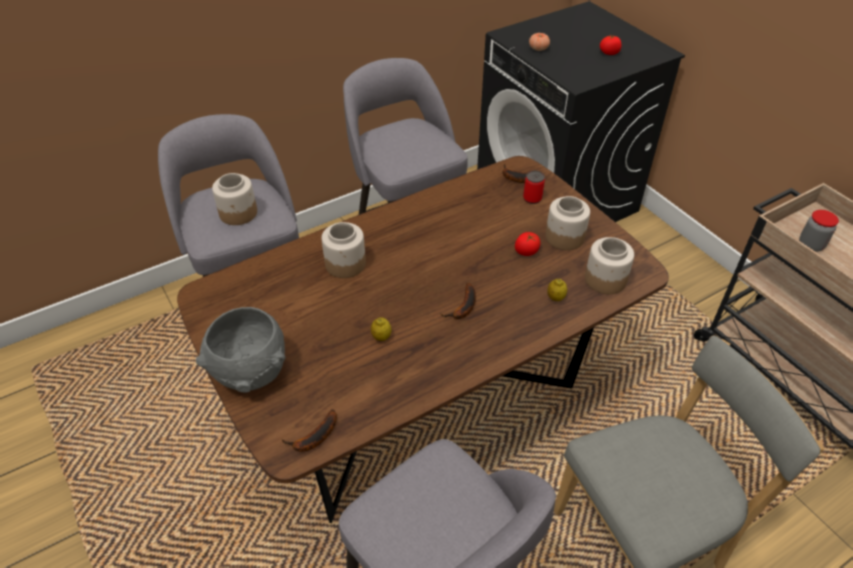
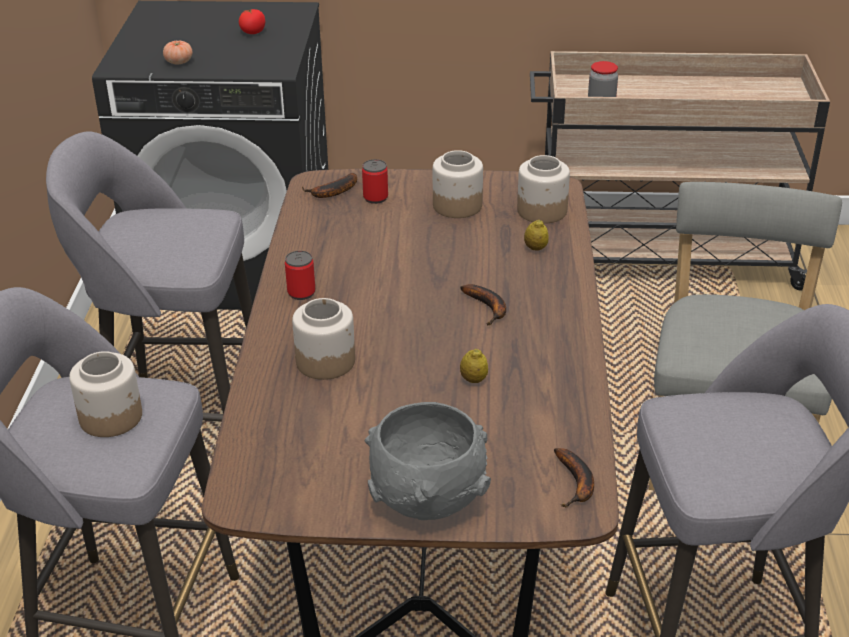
camera: 55 degrees left, 10 degrees down
tomato [515,232,540,256] -> none
none -> can [285,251,315,300]

